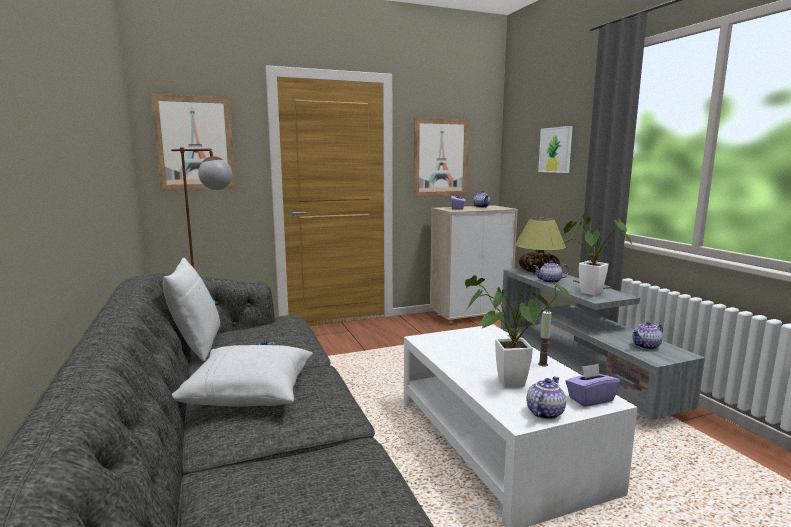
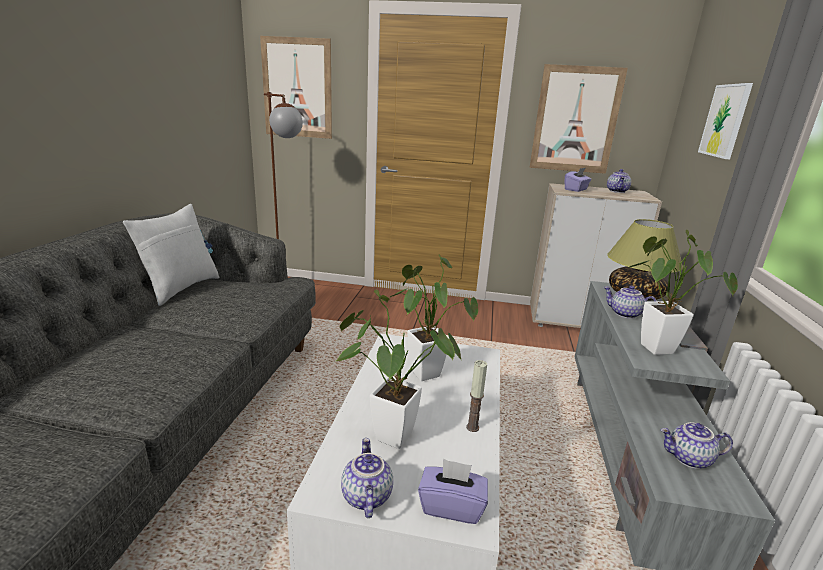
camera: 30 degrees right, 10 degrees up
grey pillow [172,341,313,407] -> none
teapot [527,376,566,419] -> teapot turned 75 degrees counterclockwise [341,438,393,518]
none -> potted plant [389,254,478,381]

